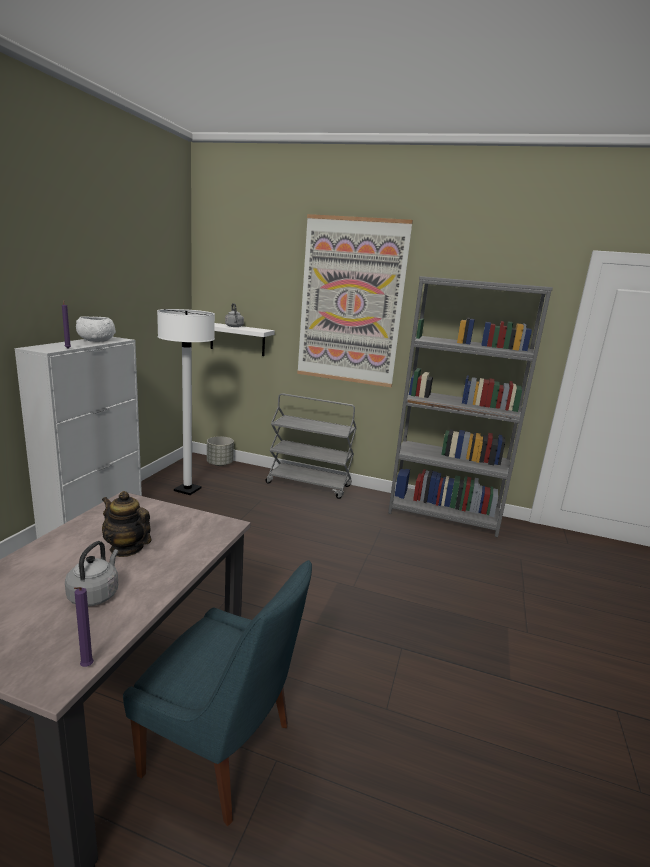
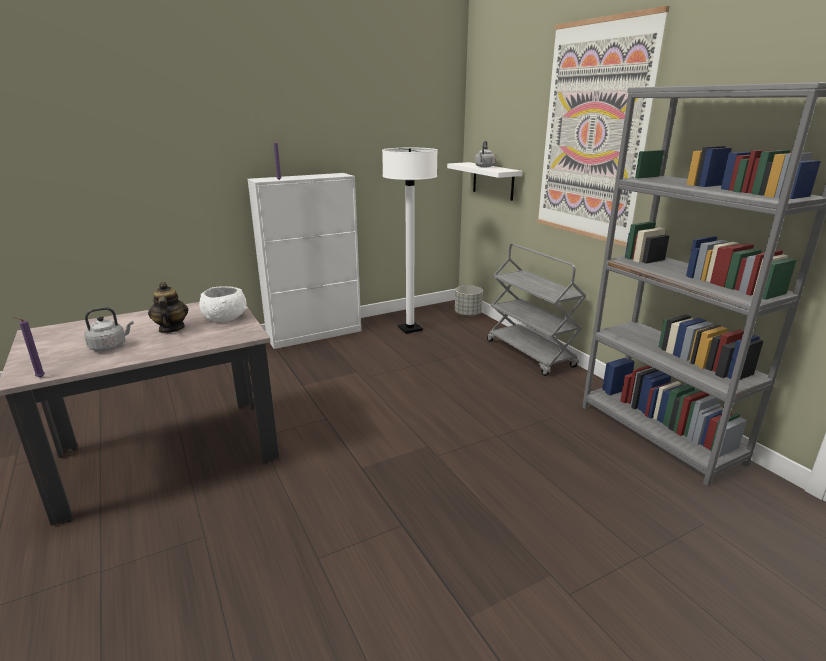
camera: 45 degrees right, 5 degrees up
white bowl [76,317,116,342] -> white bowl moved to [199,286,246,322]
blue chair [123,560,312,826] -> none

